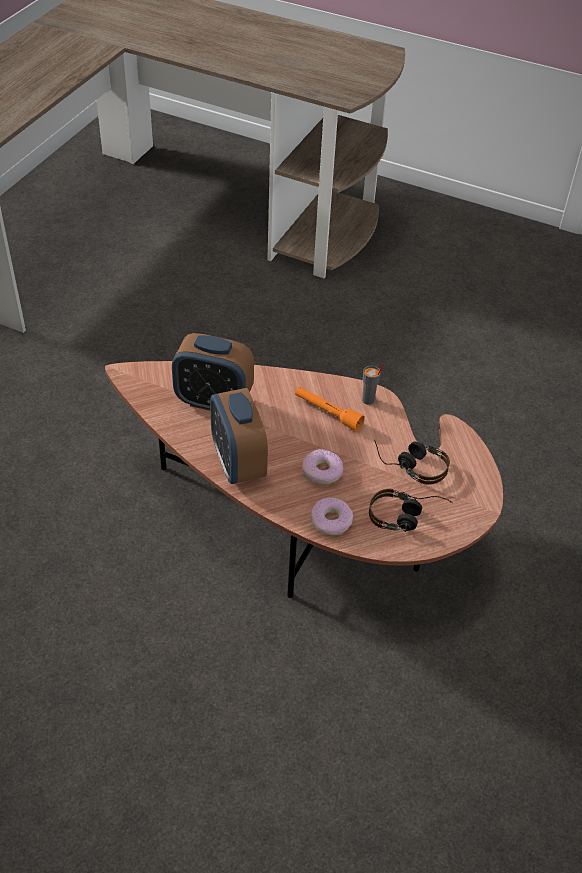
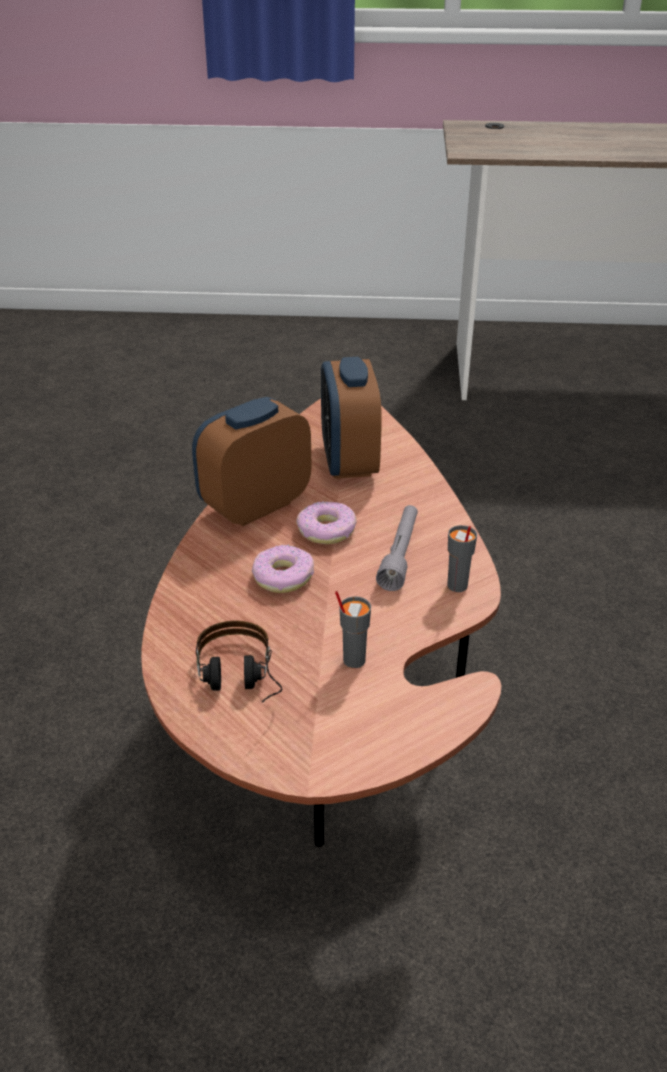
camera: 70 degrees right, 10 degrees down
orange flashlight [295,387,365,432] -> grey flashlight [376,505,418,591]
donut [311,497,353,535] -> donut moved to [296,501,357,544]
headphones [374,439,450,485] -> grey cup [335,591,371,668]

